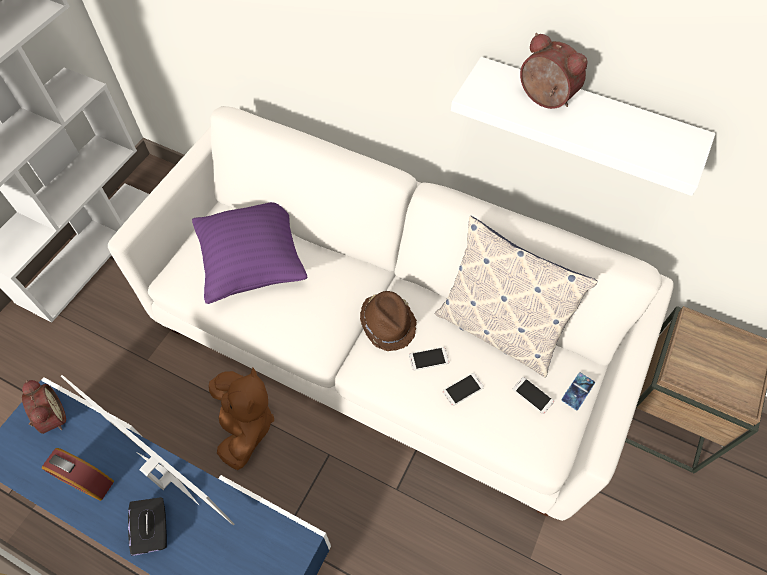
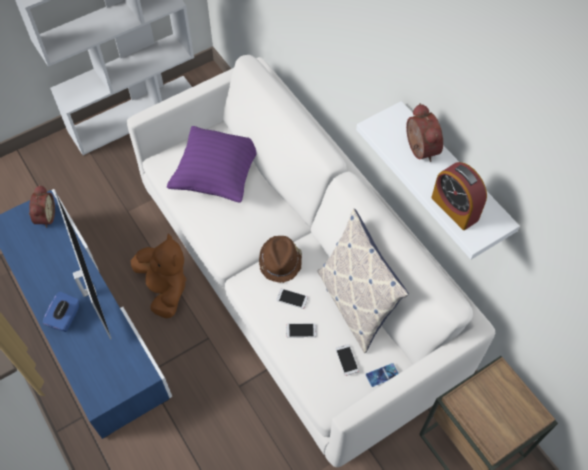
camera: 30 degrees right, 0 degrees up
alarm clock [42,448,114,501] -> alarm clock moved to [431,162,487,230]
black tissue box [128,497,167,556] -> blue tissue box [43,291,80,332]
brown plush toy [209,368,274,470] -> brown plush toy turned 45 degrees counterclockwise [131,234,187,318]

